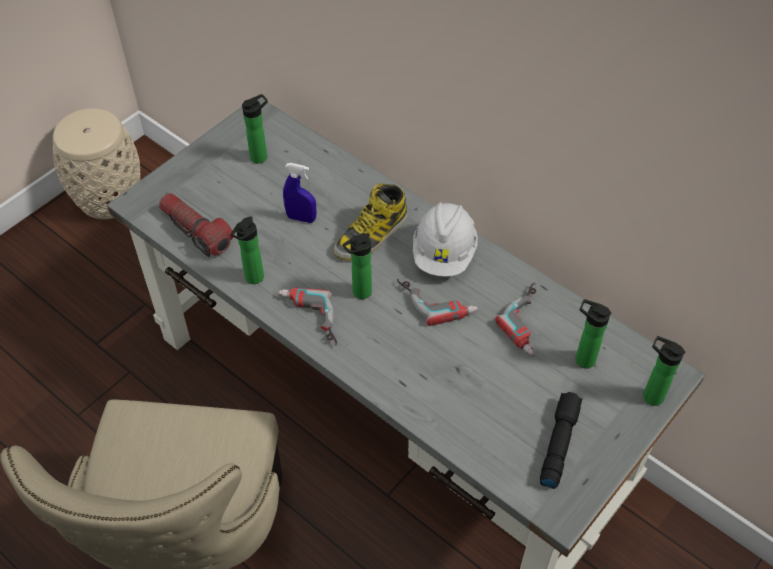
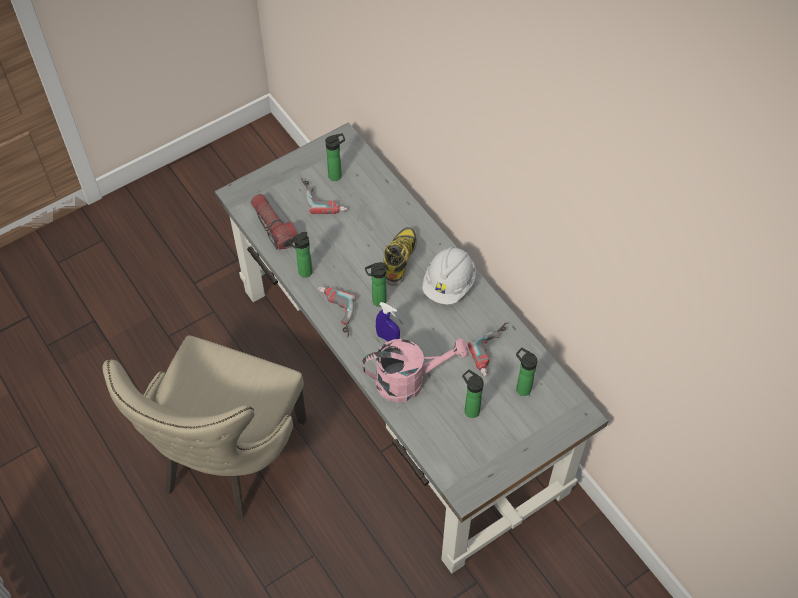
camera: 15 degrees right, 5 degrees up
beige stool [53,108,140,219] -> none
blue spray bottle [283,163,316,223] -> blue spray bottle moved to [375,302,400,341]
boot [334,183,408,260] -> boot turned 135 degrees clockwise [383,226,417,286]
power drill [397,279,478,326] -> power drill moved to [301,178,348,214]
black flashlight [540,392,582,489] -> none
bottle [643,336,685,406] -> bottle moved to [462,370,484,418]
none -> pink watering can [362,338,469,402]

